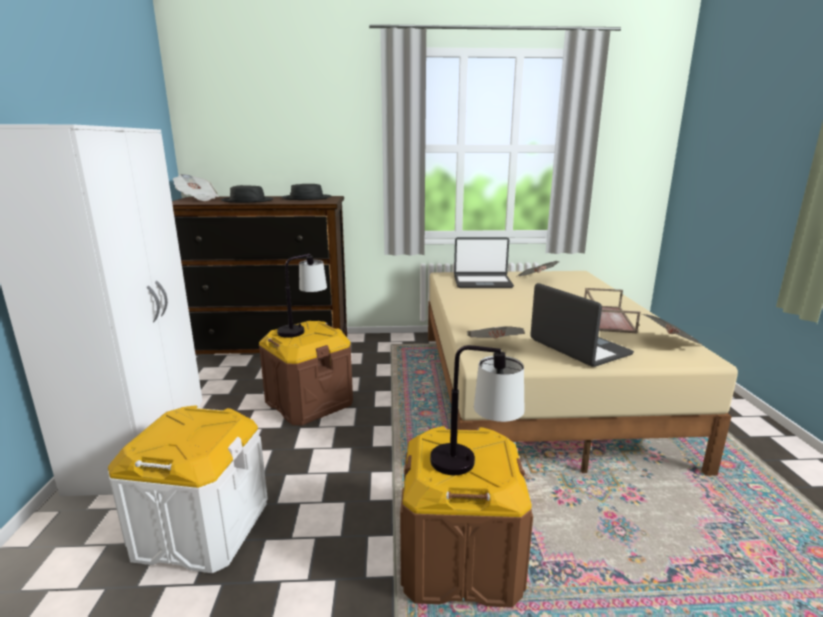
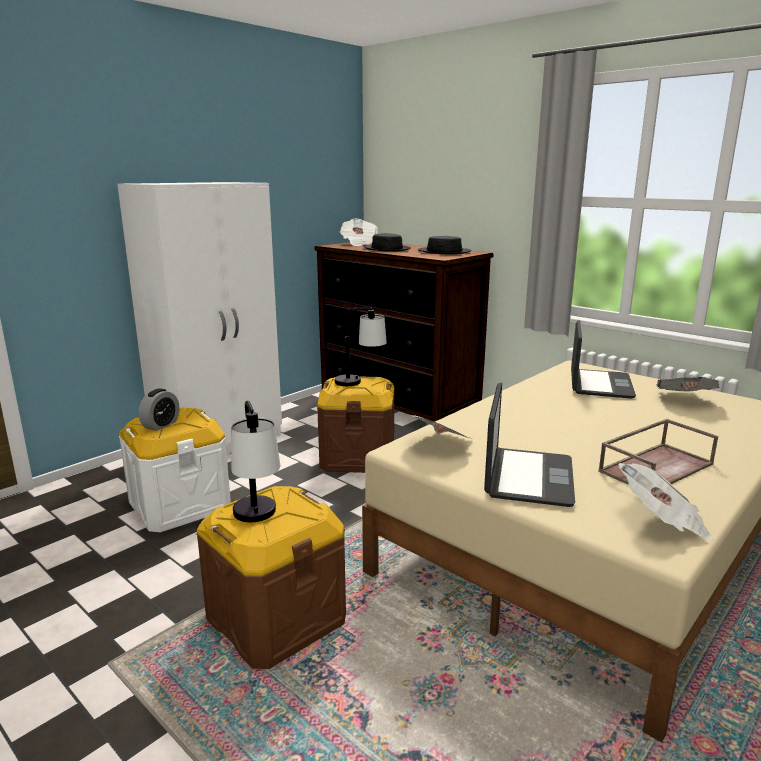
camera: 45 degrees right, 0 degrees up
laptop [454,237,514,288] -> laptop turned 120 degrees counterclockwise [571,320,636,399]
none -> alarm clock [138,388,179,431]

